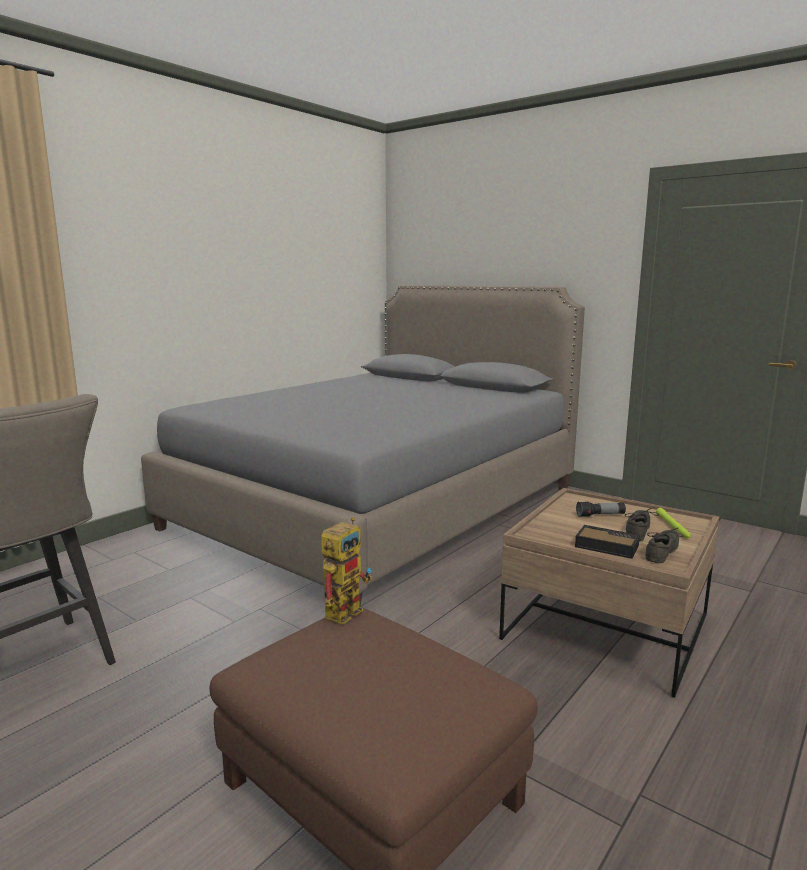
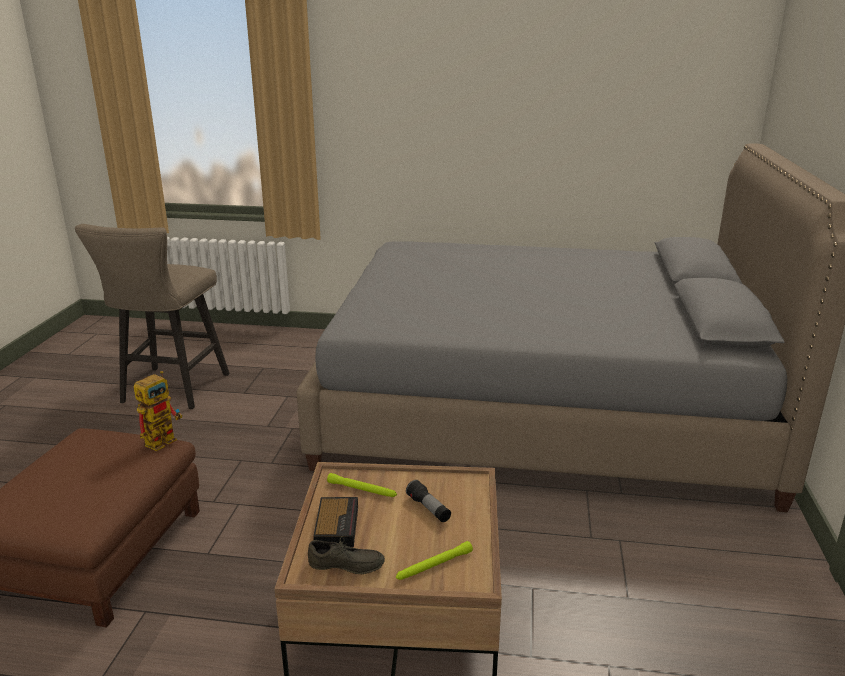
camera: 60 degrees right, 10 degrees up
toy robot [321,517,372,624] -> toy robot turned 60 degrees counterclockwise [134,371,182,451]
grey shoe [625,507,659,541] -> none
none -> green flashlight [327,473,397,497]

